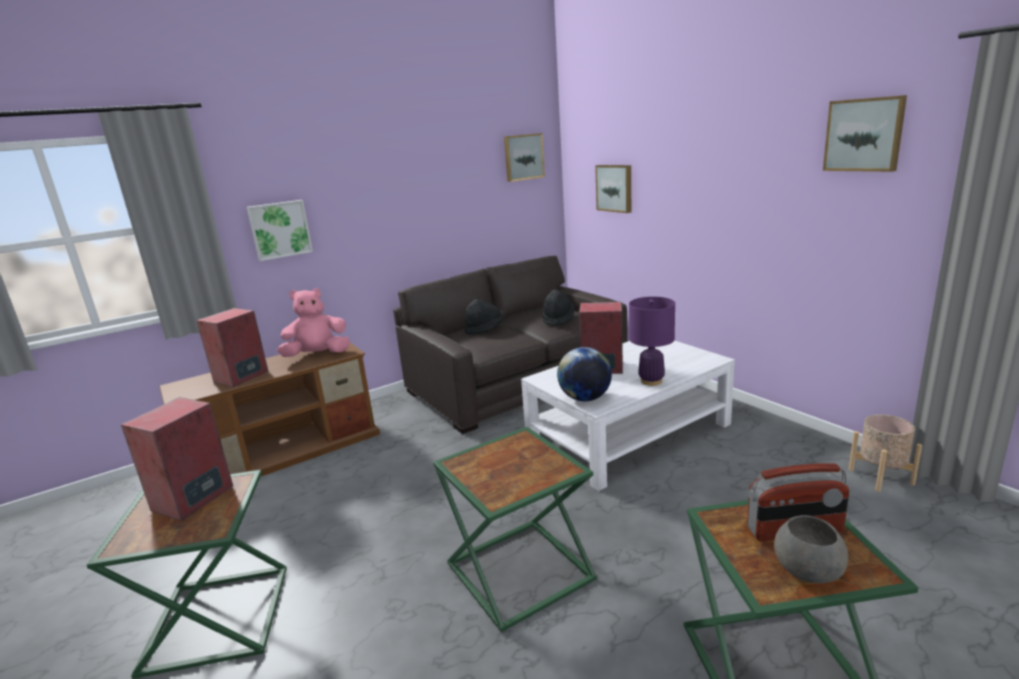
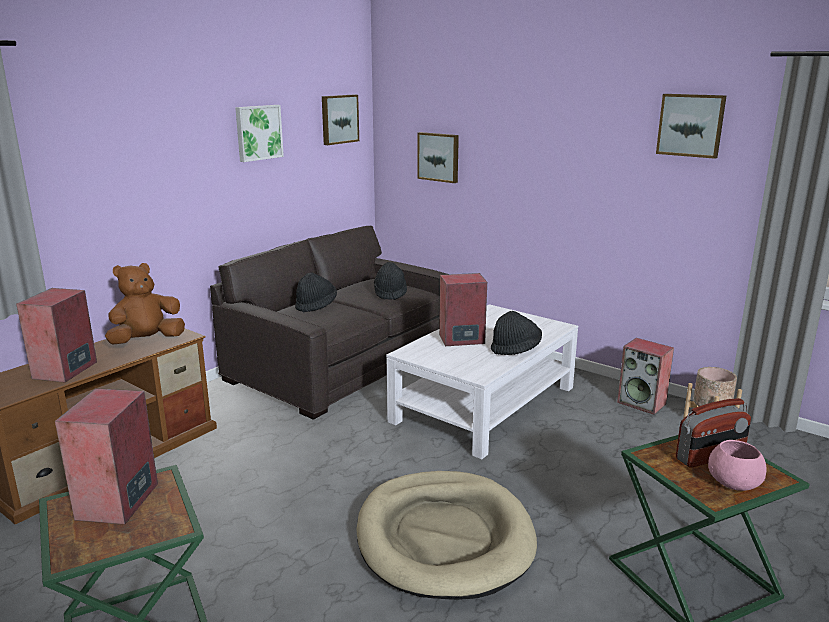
camera: 20 degrees left, 0 degrees up
picture [247,200,313,261] -> picture moved to [235,105,284,162]
pink plush toy [277,288,350,357] -> brown plush toy [105,263,185,344]
green side table [433,427,597,632] -> beige dog bed [356,471,537,600]
globe [557,347,612,401] -> none
purple table lamp [629,297,675,386] -> black hat [491,311,542,355]
grey bowl [774,515,848,584] -> pink bowl [708,440,767,491]
none -> speaker [617,338,674,415]

